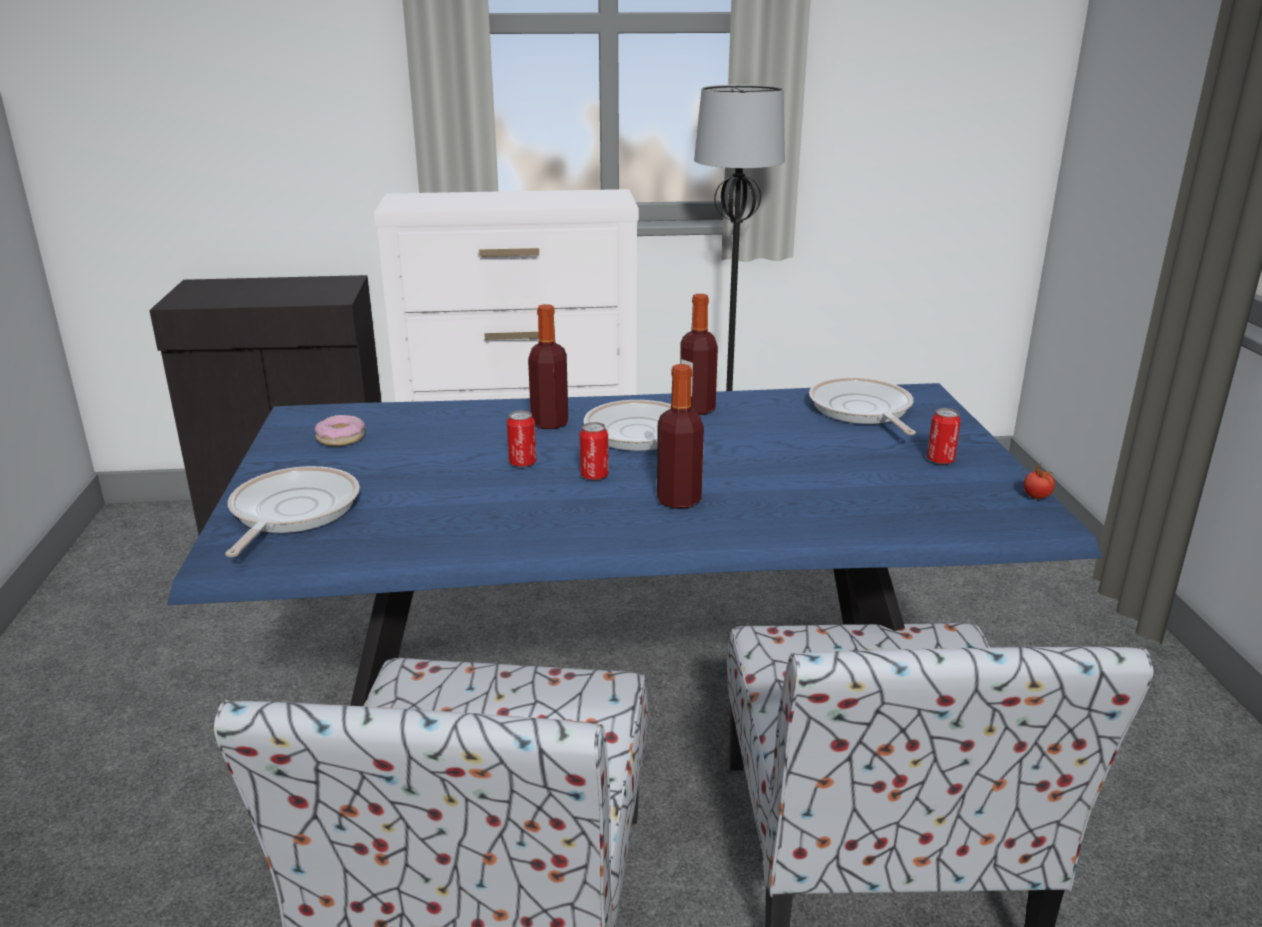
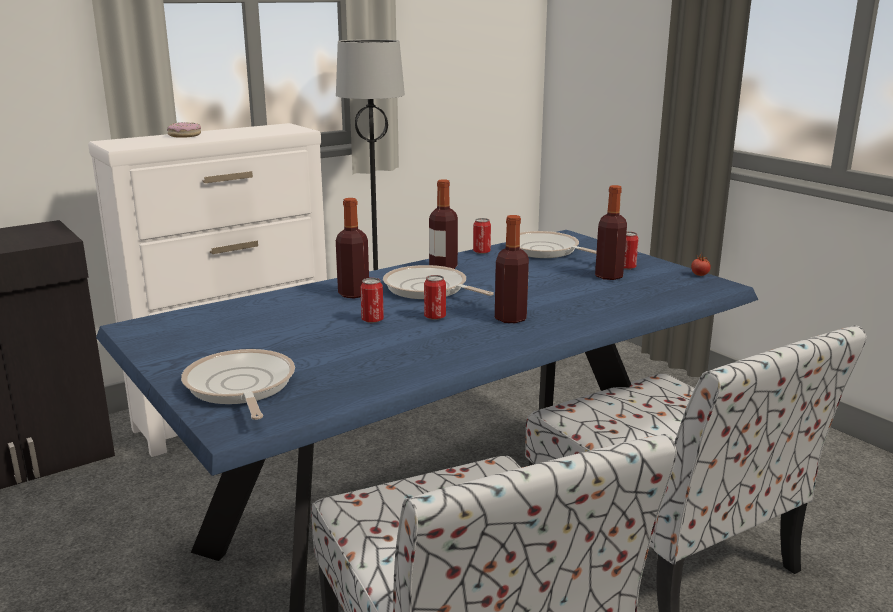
camera: 30 degrees left, 5 degrees down
donut [315,415,366,446] -> donut moved to [167,122,201,138]
none -> can [473,218,491,254]
none -> bottle [595,185,627,280]

